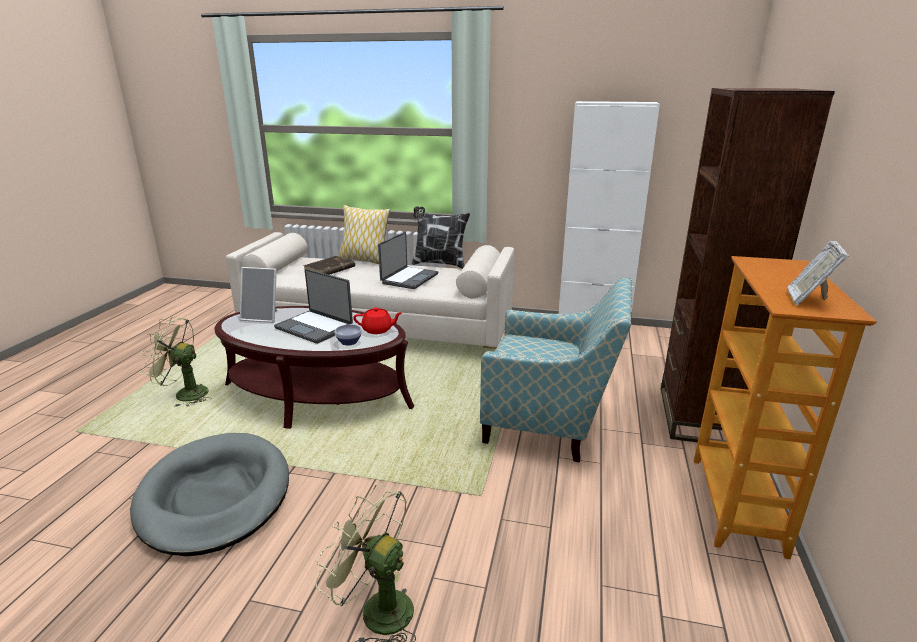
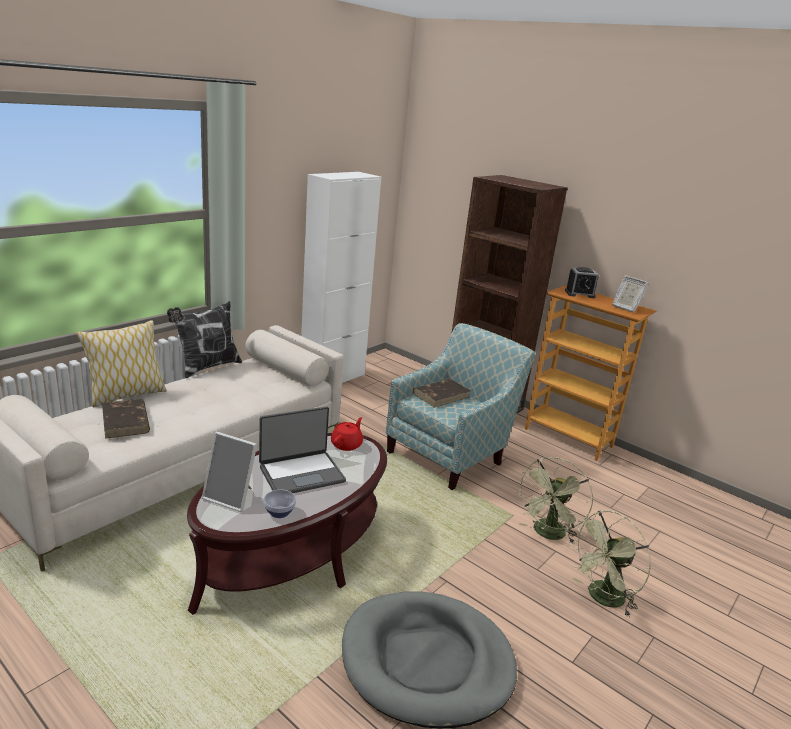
camera: 65 degrees left, 0 degrees up
green fan [141,317,211,407] -> green fan moved to [516,457,593,544]
picture frame [240,267,278,323] -> picture frame turned 75 degrees clockwise [202,432,257,512]
bowl [335,324,362,345] -> bowl moved to [263,489,296,518]
laptop [378,232,438,289] -> none
none -> brown book [413,379,471,408]
none -> alarm clock [565,267,599,298]

